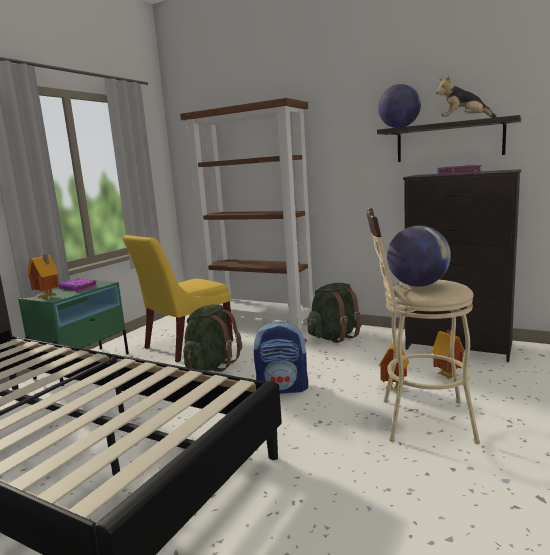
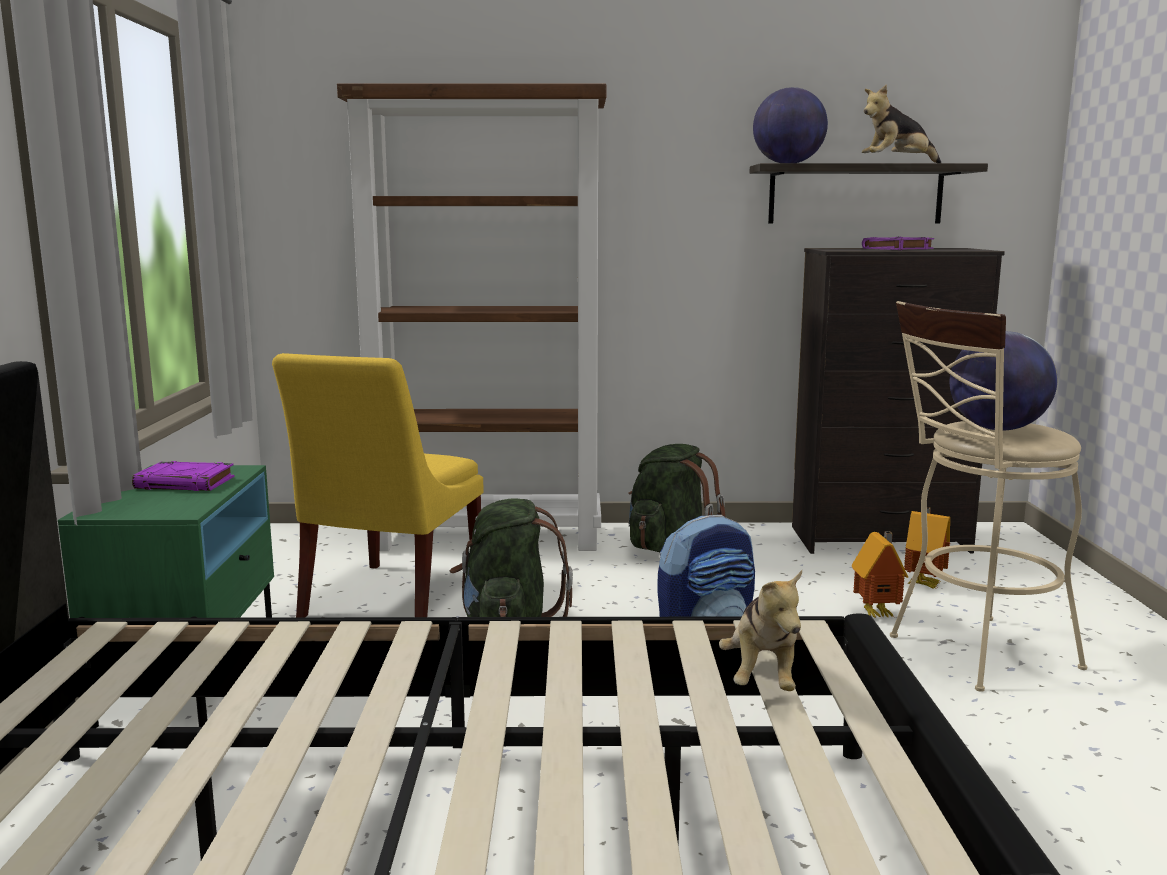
camera: 30 degrees left, 0 degrees up
toy house [28,254,59,298] -> none
none -> plush toy [719,570,802,691]

